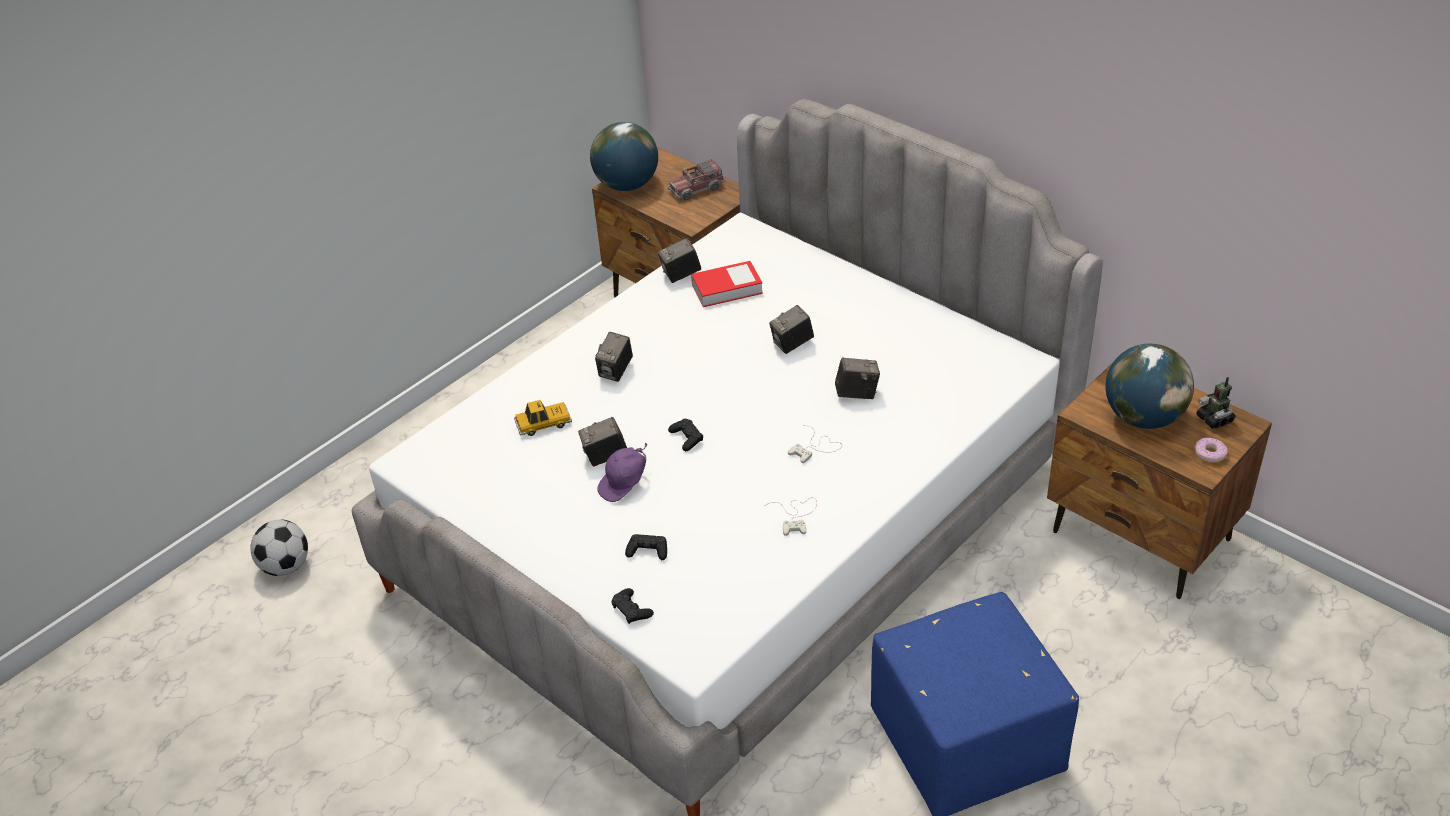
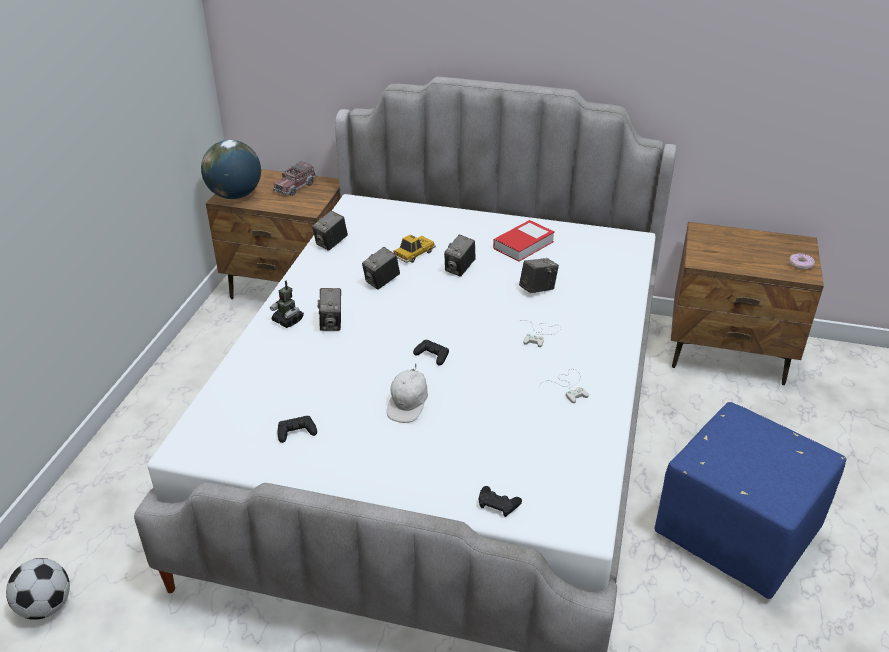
camera: 30 degrees left, 5 degrees down
toy car [514,400,572,436] -> toy car moved to [393,235,436,263]
camera [578,417,627,466] -> camera moved to [362,247,400,289]
purple cap [598,442,647,502] -> white cap [387,363,428,423]
black game controller [625,534,667,560] -> black game controller moved to [278,416,317,443]
book [691,261,763,307] -> book moved to [493,220,555,262]
globe [1105,344,1194,429] -> none
toy robot [1196,377,1236,428] -> toy robot moved to [270,281,304,328]

